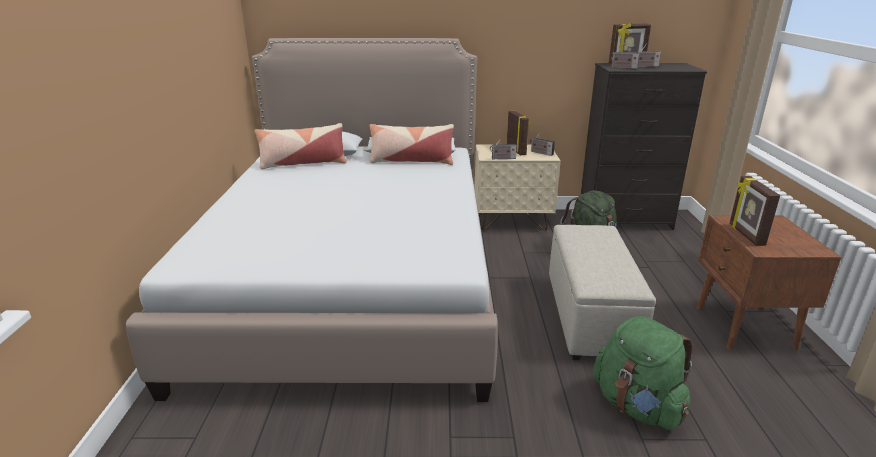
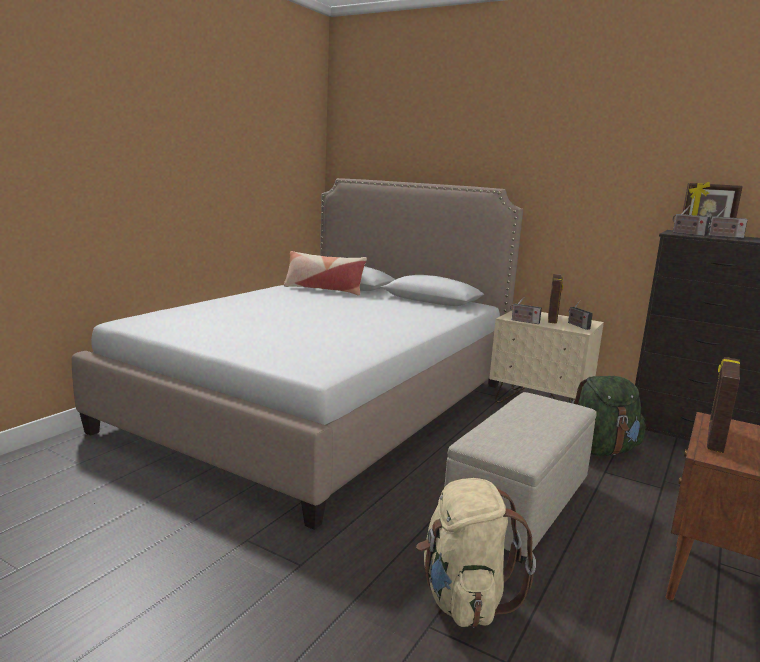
camera: 30 degrees right, 10 degrees down
pillow [369,124,454,165] -> none
green backpack [593,316,692,430] -> beige backpack [416,478,536,627]

